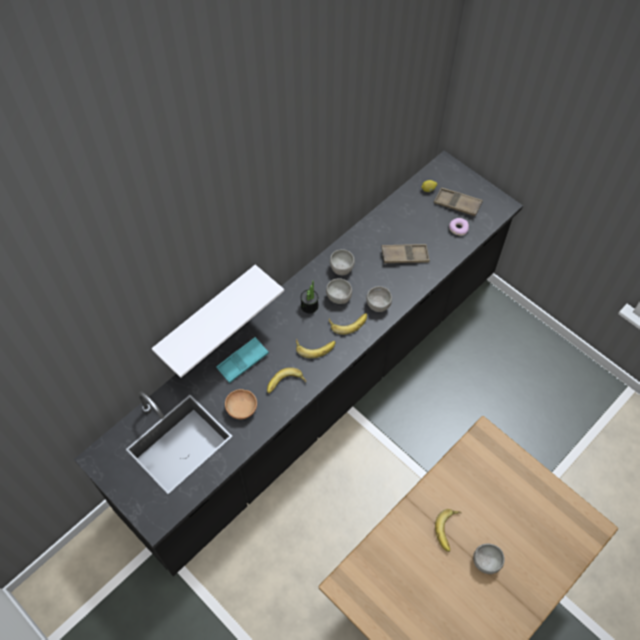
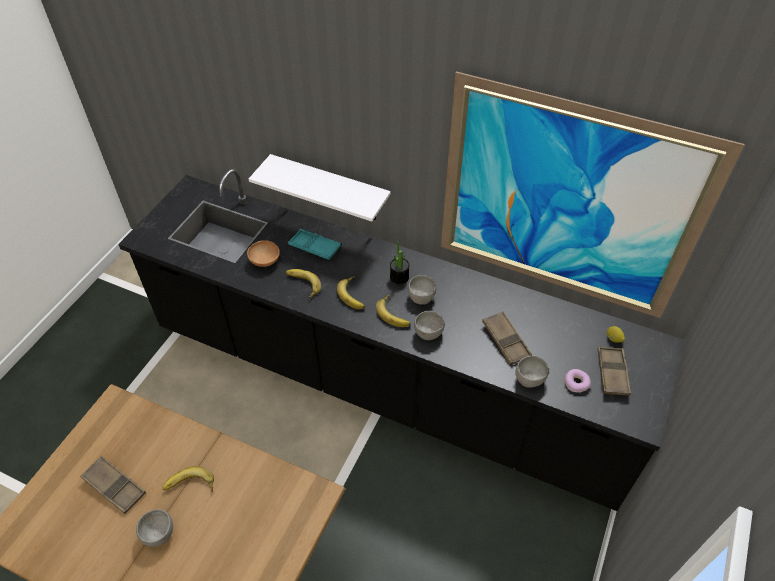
camera: 70 degrees right, 10 degrees down
grey bowl [330,249,355,275] -> grey bowl moved to [515,356,549,388]
none -> brown tray [80,456,146,514]
none -> picture [441,71,745,318]

